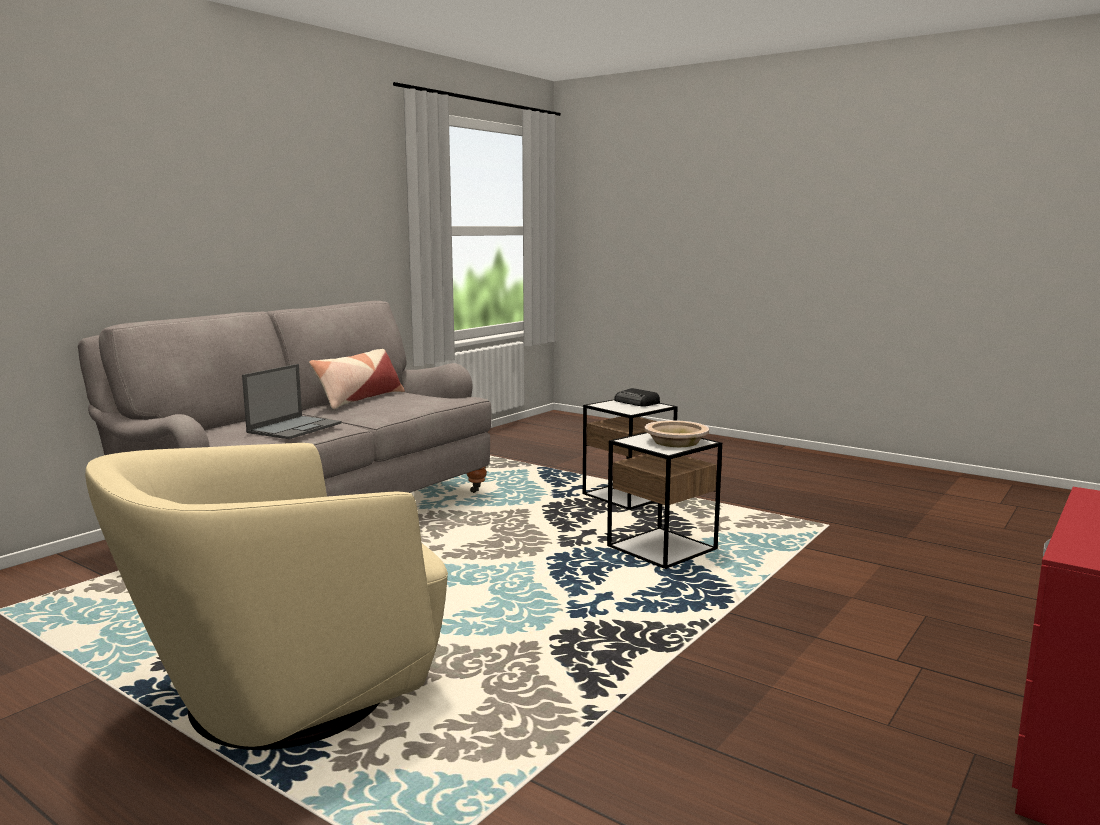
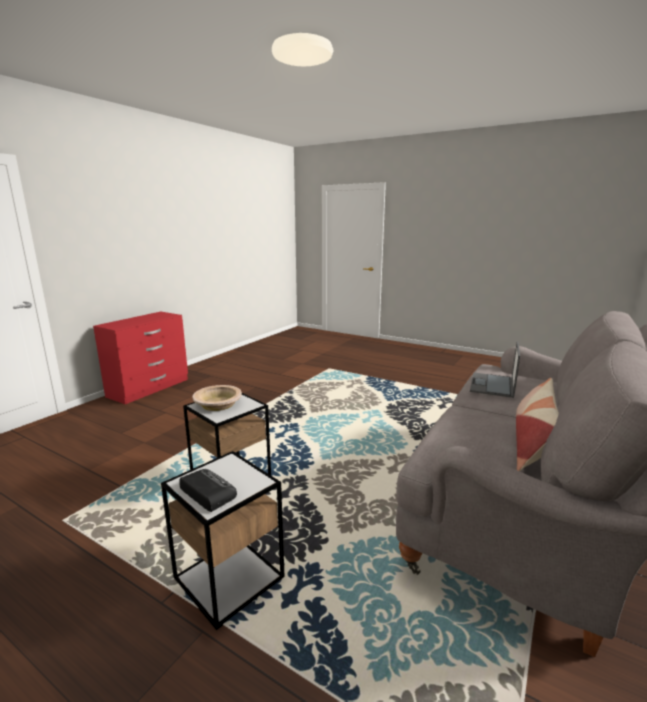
camera: 175 degrees right, 5 degrees up
beige armchair [85,443,448,750] -> none

